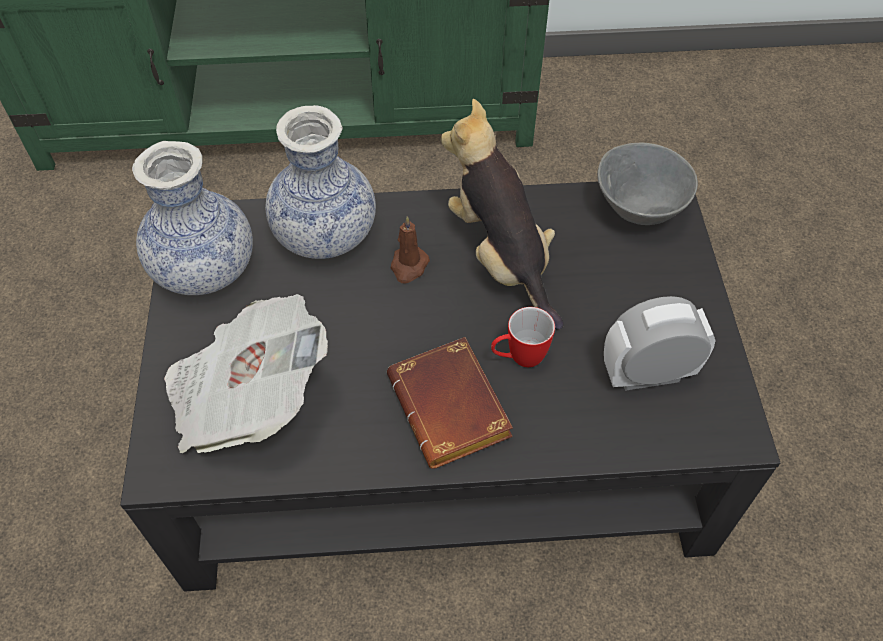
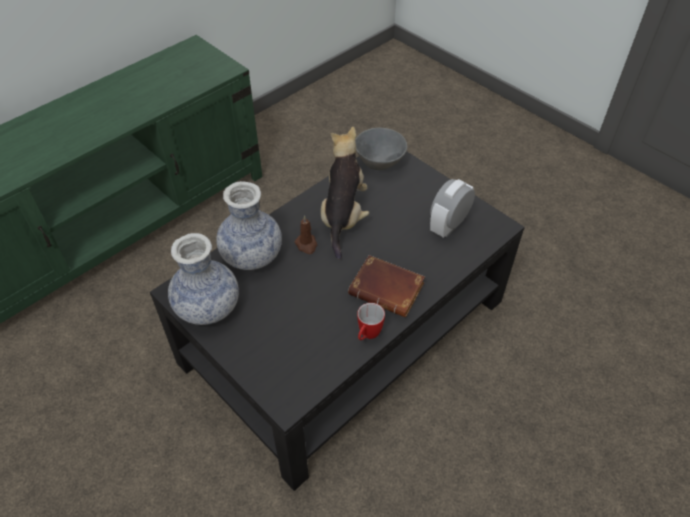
camera: 40 degrees left, 5 degrees down
newspaper [164,294,328,453] -> none
plush toy [441,99,564,330] -> plush toy turned 75 degrees clockwise [321,127,370,260]
mug [491,307,555,367] -> mug moved to [357,303,385,340]

